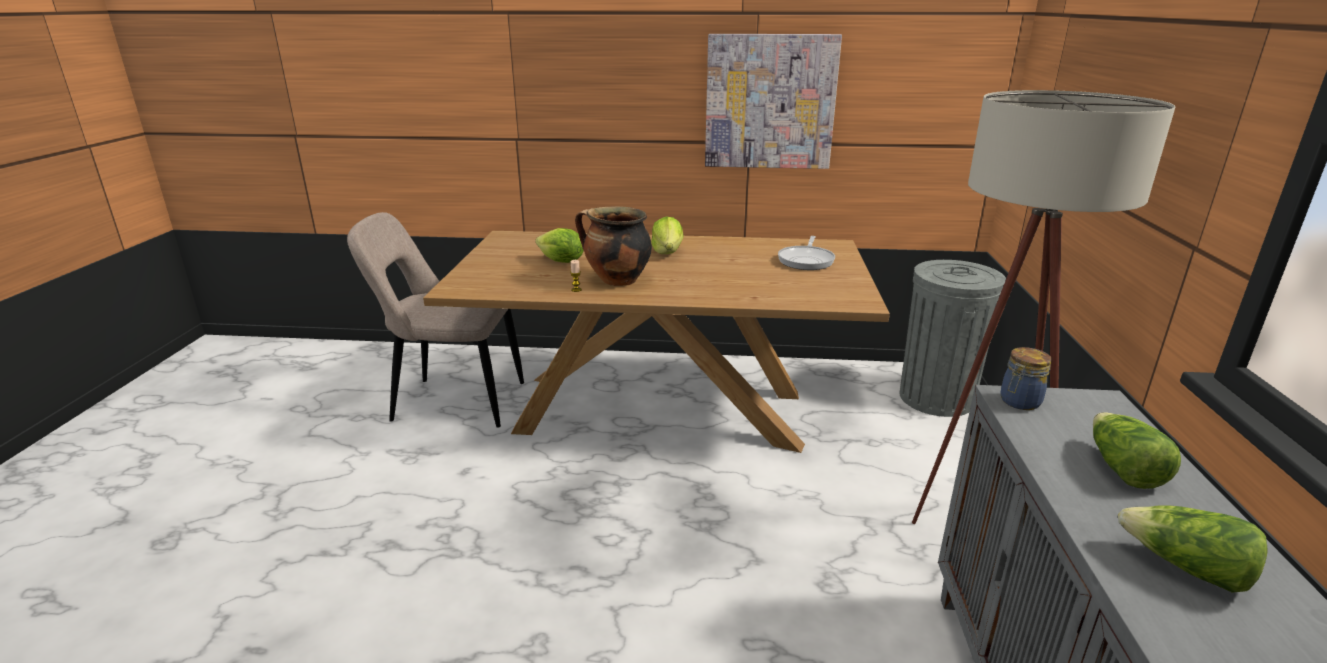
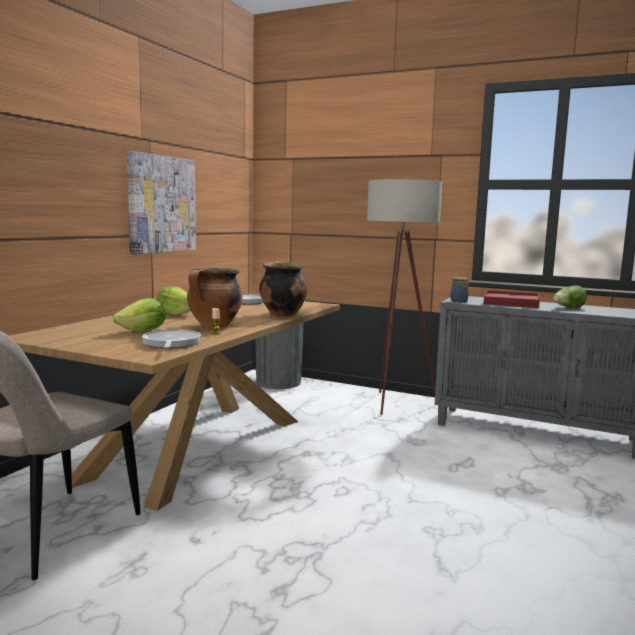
camera: 70 degrees left, 15 degrees down
lettuce [1093,412,1181,489] -> red tray [484,290,540,308]
none -> frying pan [142,329,201,348]
none -> cooking pot [259,261,307,317]

